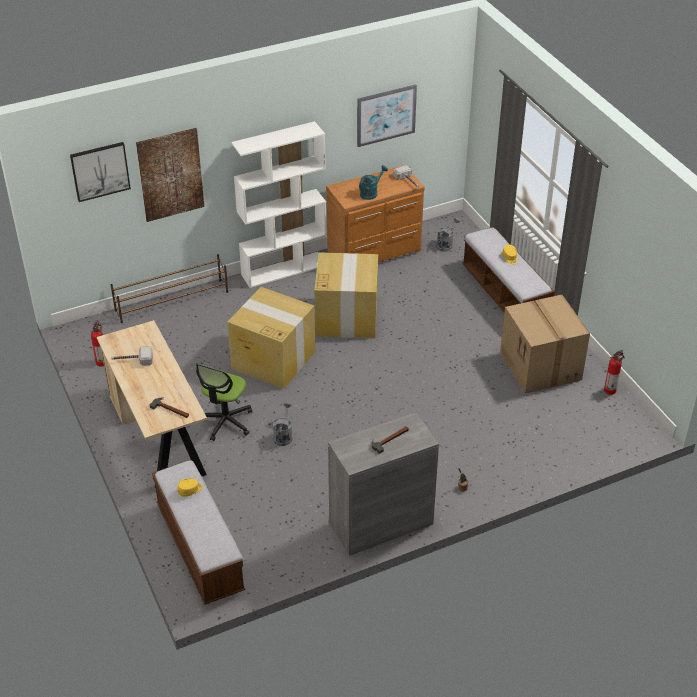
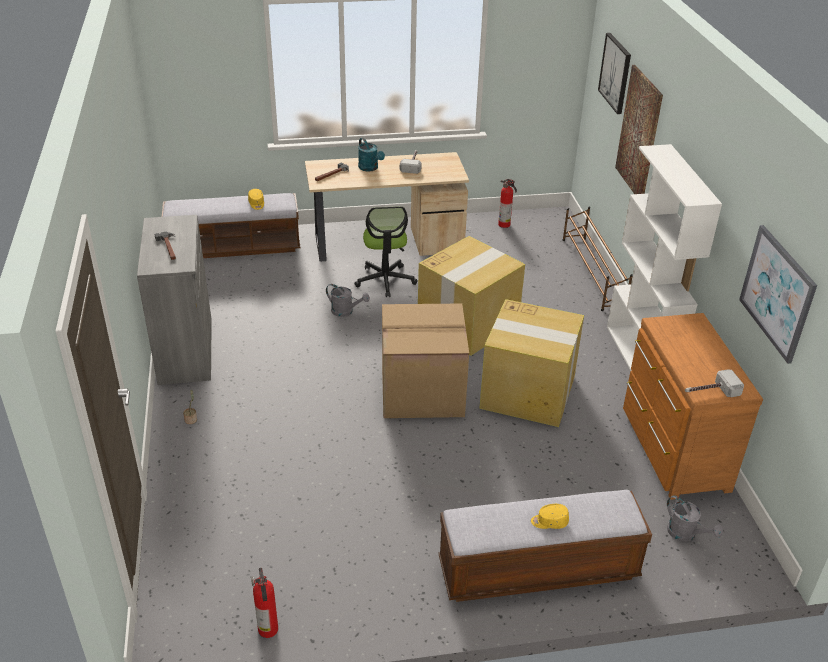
camera: 105 degrees right, 5 degrees down
office chair [196,364,252,441] -> office chair turned 135 degrees counterclockwise [354,206,418,297]
turquoise watering can [359,165,388,200] -> turquoise watering can moved to [358,138,385,171]
cardboard box [500,295,590,394] -> cardboard box moved to [382,304,469,418]

